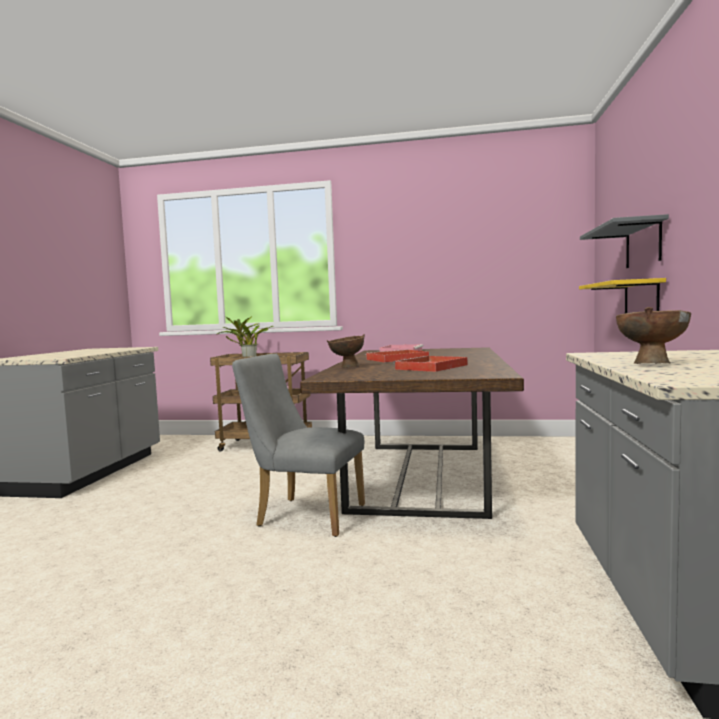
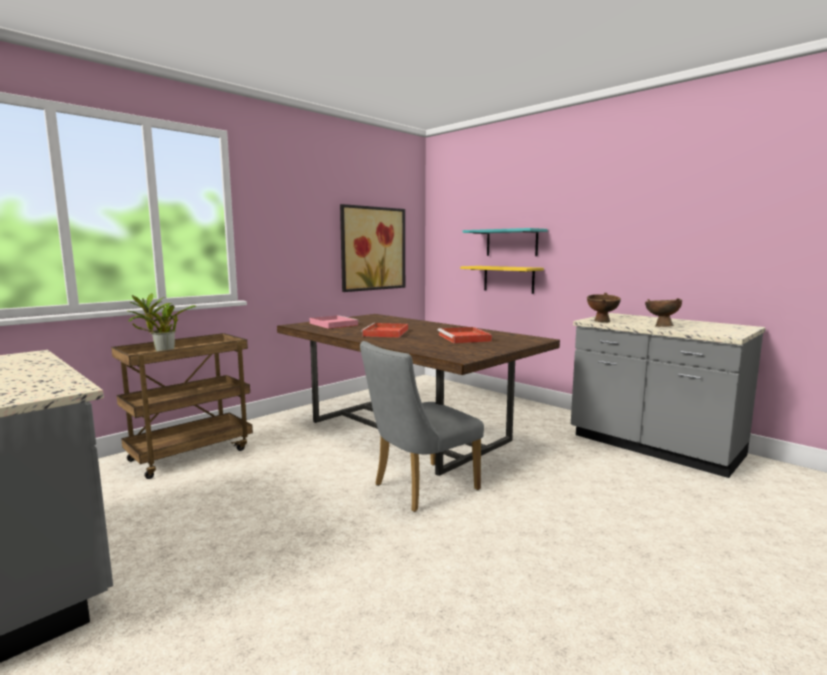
camera: 55 degrees left, 5 degrees up
brown bowl [326,334,365,368] -> brown bowl moved to [587,293,621,322]
grey shelf [580,214,669,268] -> turquoise shelf [463,228,548,256]
none -> picture [340,204,405,292]

